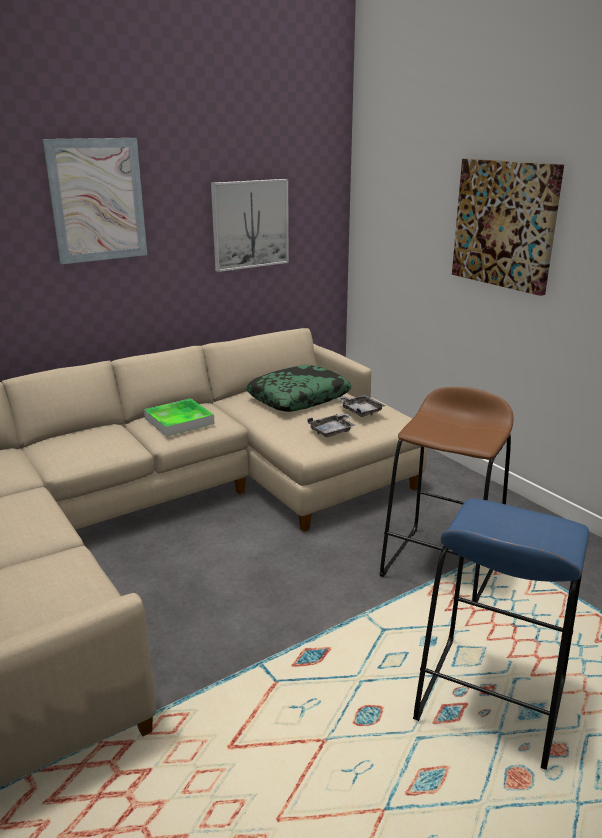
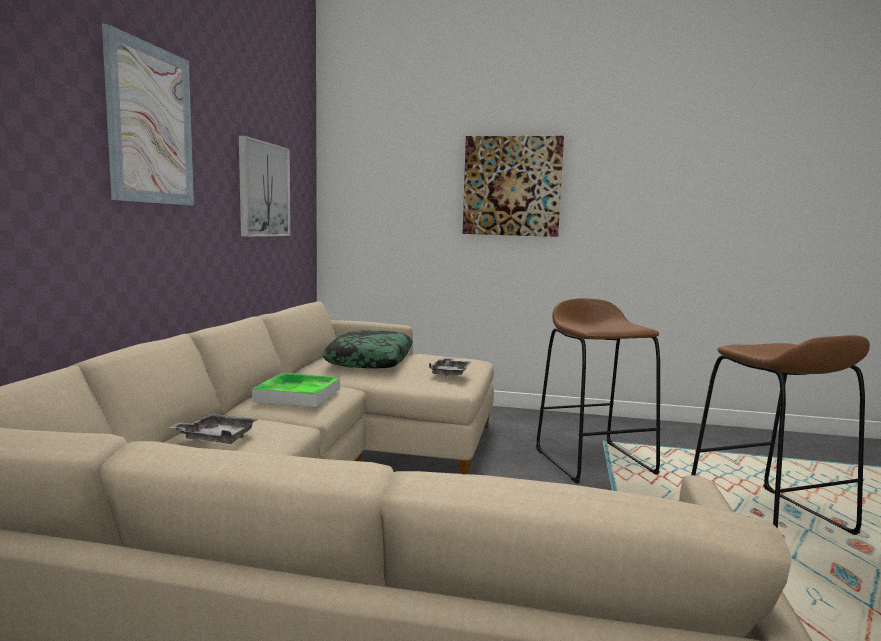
camera: 45 degrees left, 15 degrees down
grey tray [337,395,385,417] -> grey tray moved to [168,413,258,444]
blue stool [413,499,589,770] -> brown stool [691,335,870,535]

